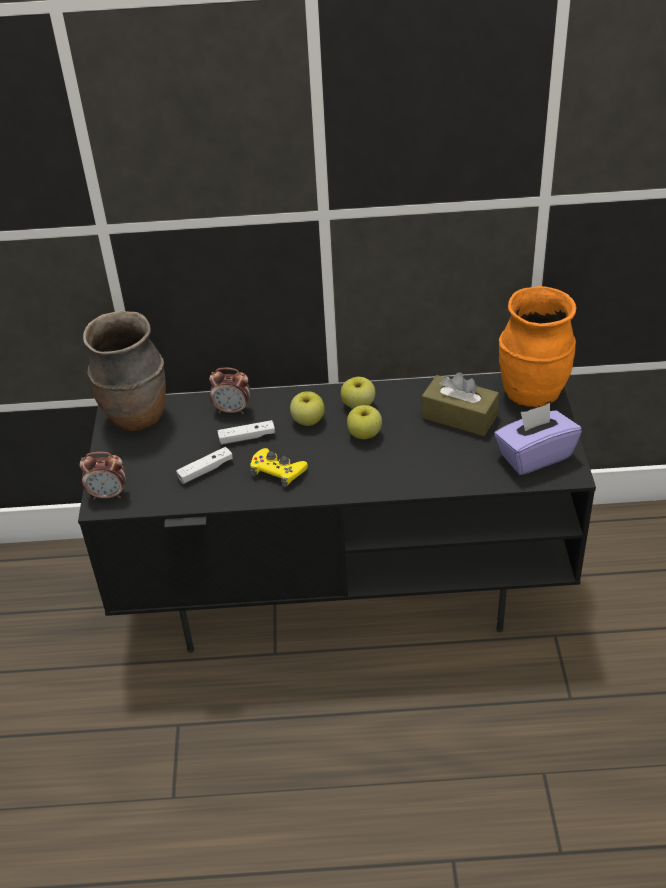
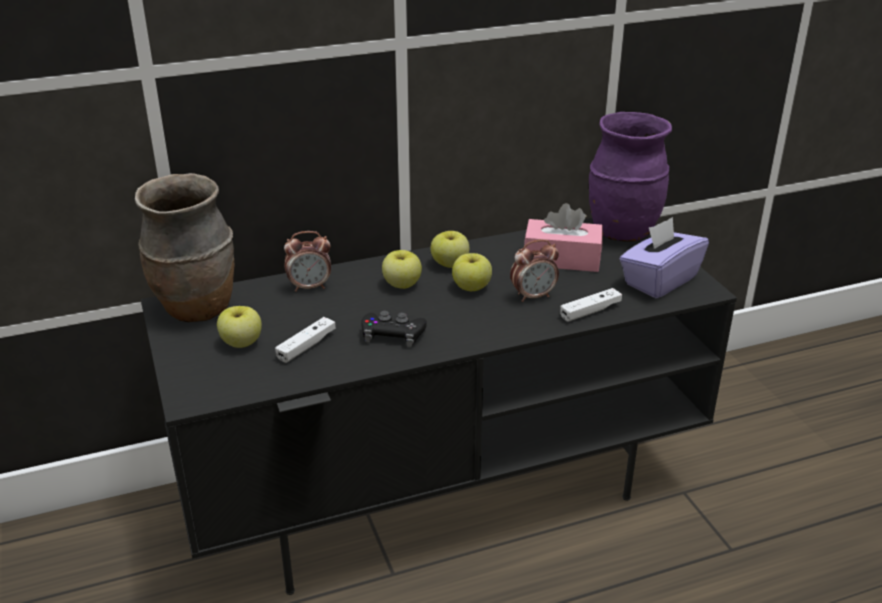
camera: 20 degrees left, 10 degrees down
alarm clock [80,452,126,500] -> alarm clock moved to [510,239,559,302]
white game controller [218,420,275,445] -> white game controller moved to [560,288,622,322]
yellow game controller [250,448,308,487] -> black game controller [361,311,427,347]
brown tissue box [422,372,499,436] -> pink tissue box [524,203,603,272]
orange vase [499,286,576,408] -> purple vase [589,112,672,242]
none -> apple [217,306,262,348]

